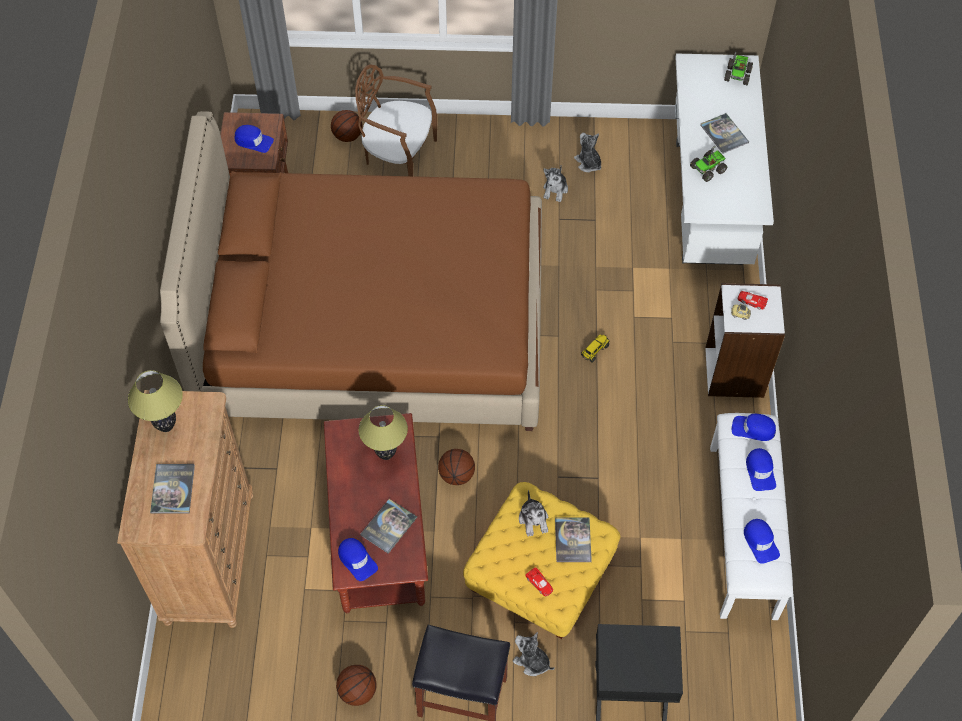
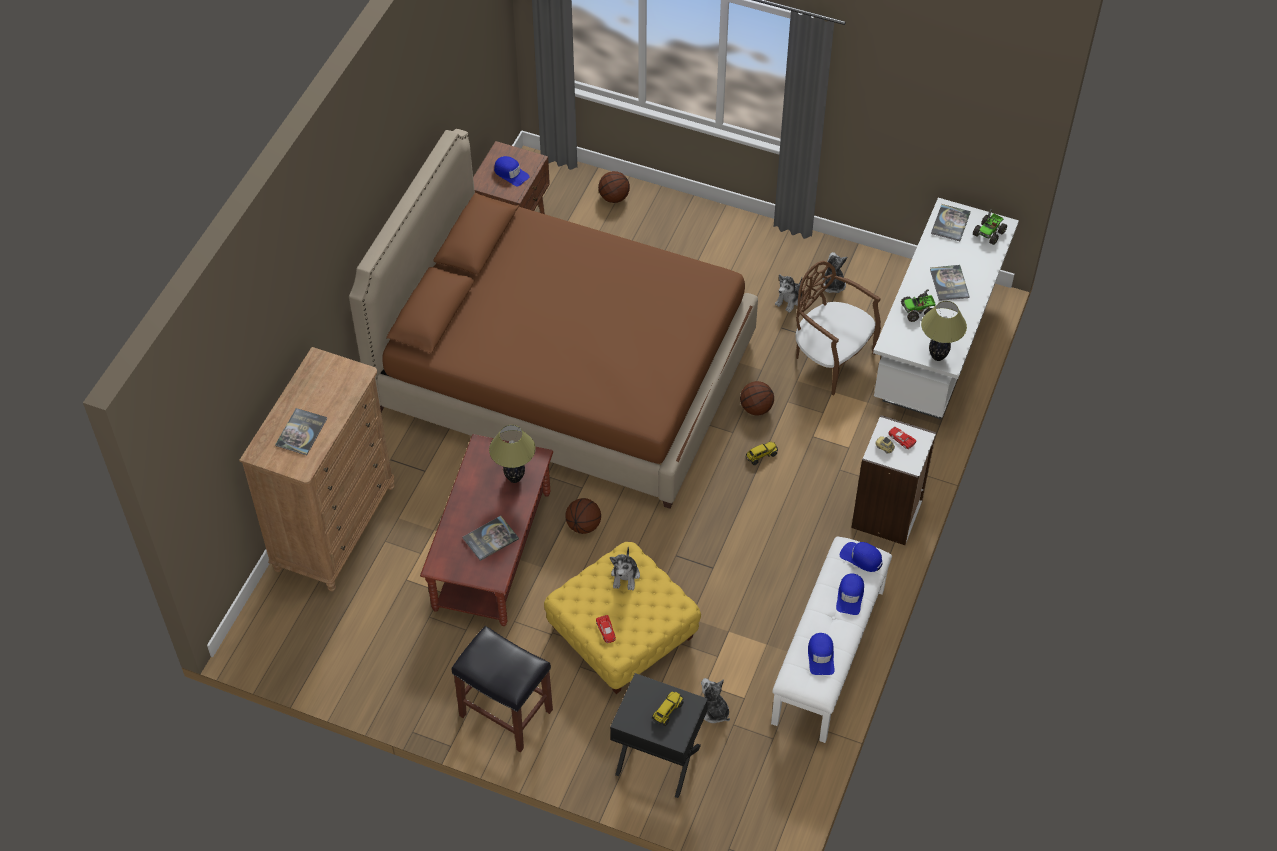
camera: 20 degrees right, 5 degrees down
table lamp [128,370,183,432] -> table lamp moved to [921,301,967,361]
basketball [336,665,377,706] -> basketball moved to [740,381,774,415]
blue cap [338,538,378,581] -> none
brown chair [355,64,437,176] -> brown chair moved to [795,261,881,395]
plush toy [513,632,555,676] -> plush toy moved to [701,678,730,723]
book [555,517,592,562] -> book moved to [931,204,971,241]
none -> toy truck [652,692,684,726]

